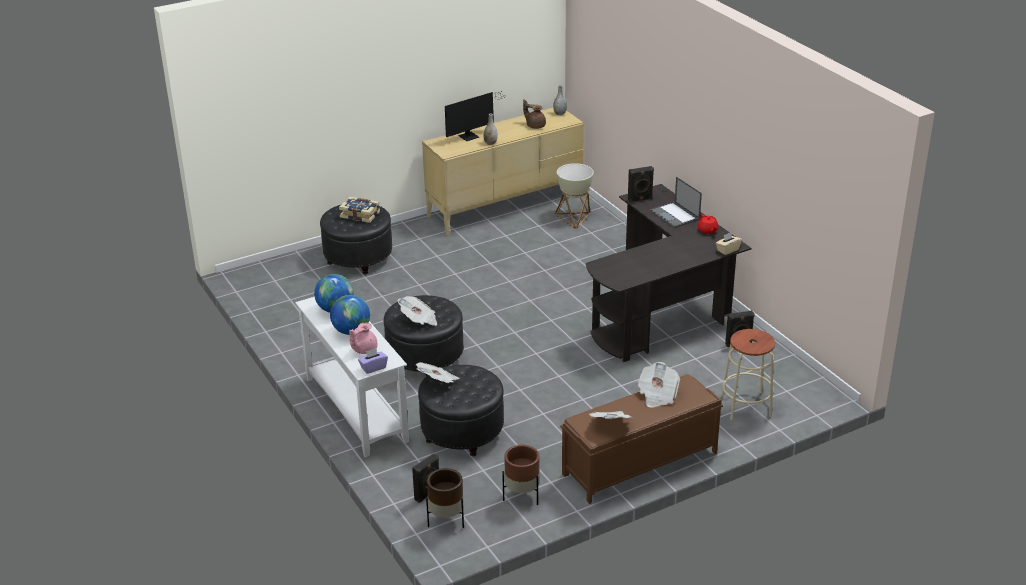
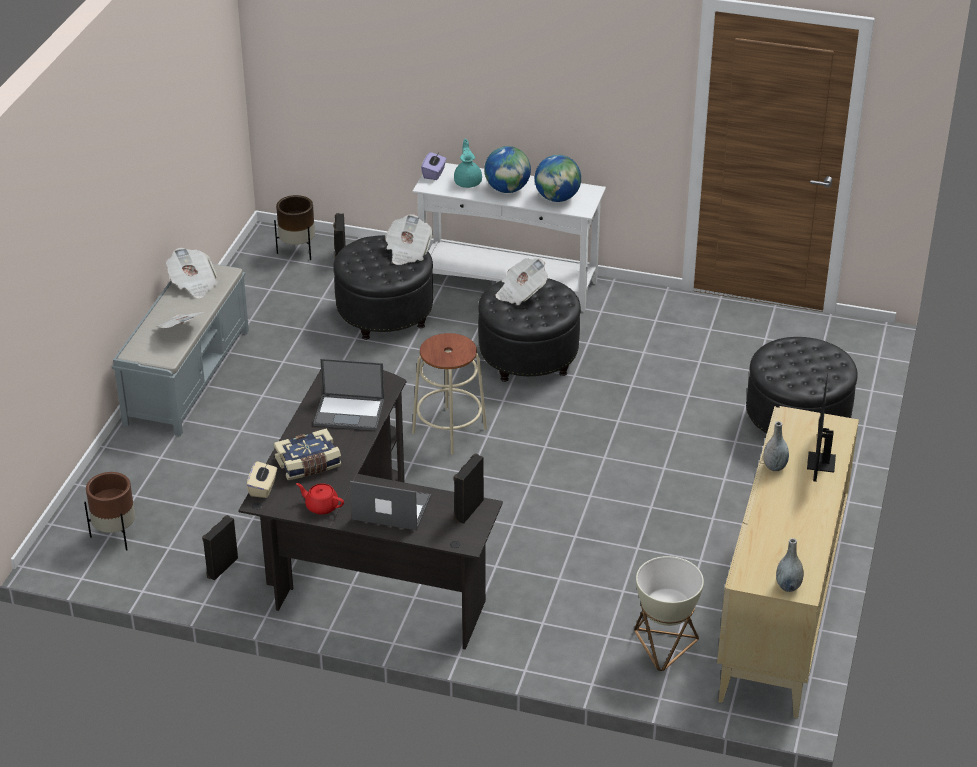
camera: 135 degrees right, 5 degrees up
book [339,197,380,223] -> book moved to [274,428,341,480]
pink teapot [349,323,377,354] -> turquoise teapot [454,139,482,188]
brown planter [502,445,540,505] -> brown planter moved to [84,472,135,551]
brown teapot [523,99,546,129] -> none
brown bench [560,374,723,504] -> grey bench [112,263,249,436]
beige stool [721,329,775,420] -> beige stool moved to [412,333,487,455]
none -> laptop [313,358,385,431]

